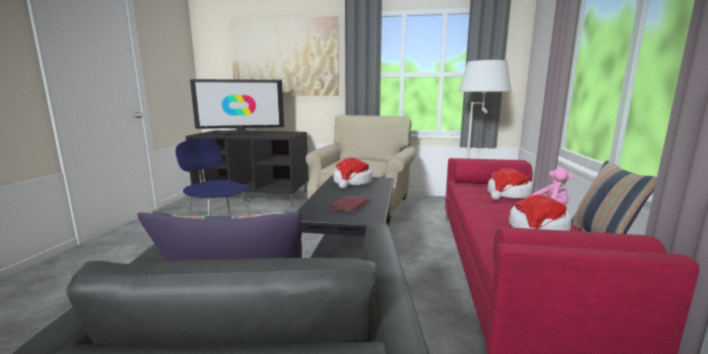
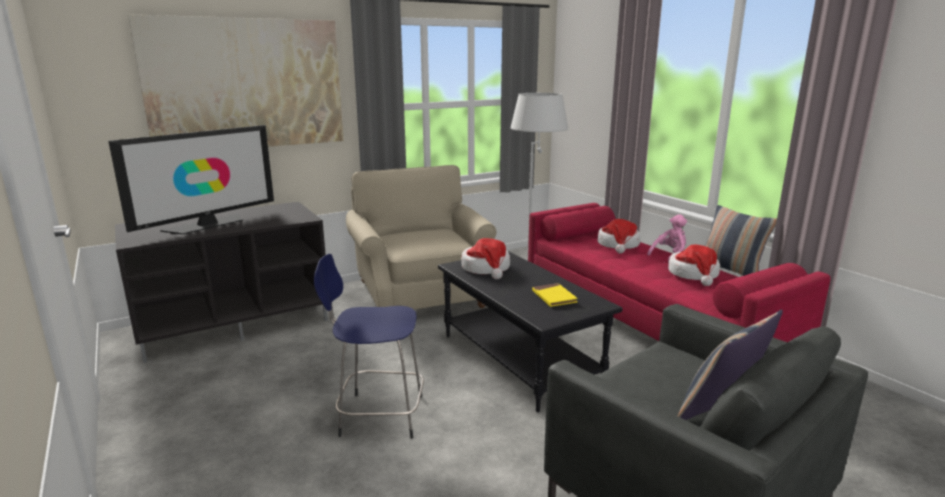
camera: 40 degrees left, 5 degrees up
red book [330,196,369,212] -> yellow book [532,283,578,307]

